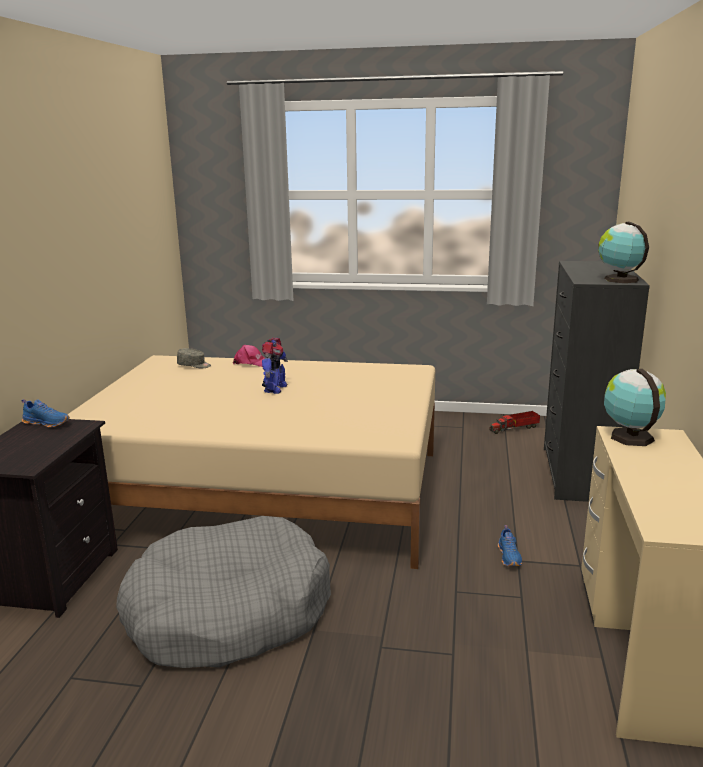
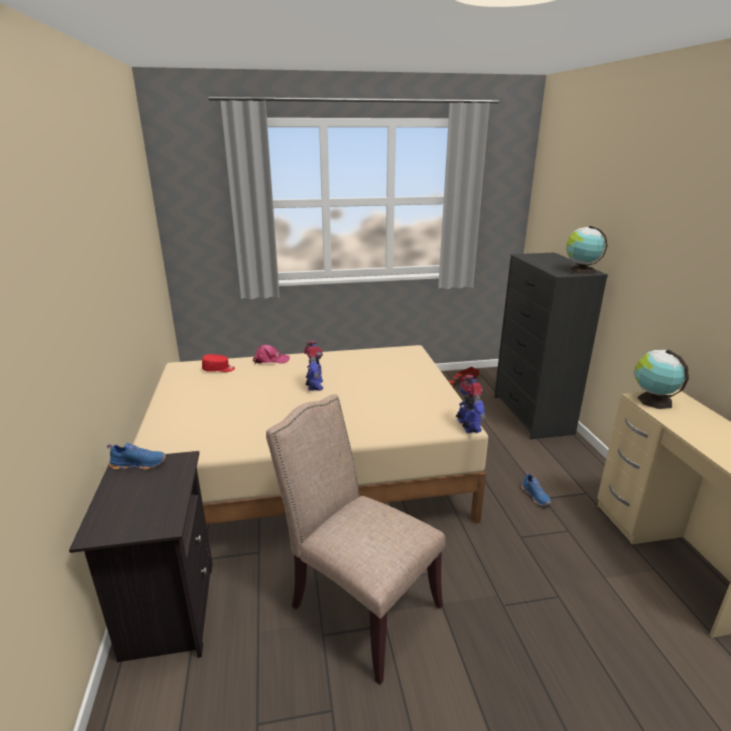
camera: 20 degrees left, 5 degrees up
grey dog bed [116,516,331,668] -> beige chair [266,394,445,685]
grey cap [177,348,211,369] -> red cap [202,354,235,372]
none -> toy robot [456,375,486,433]

